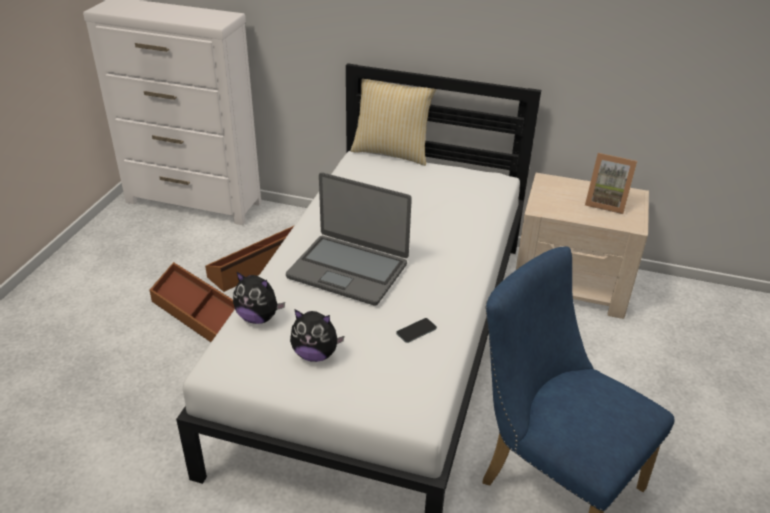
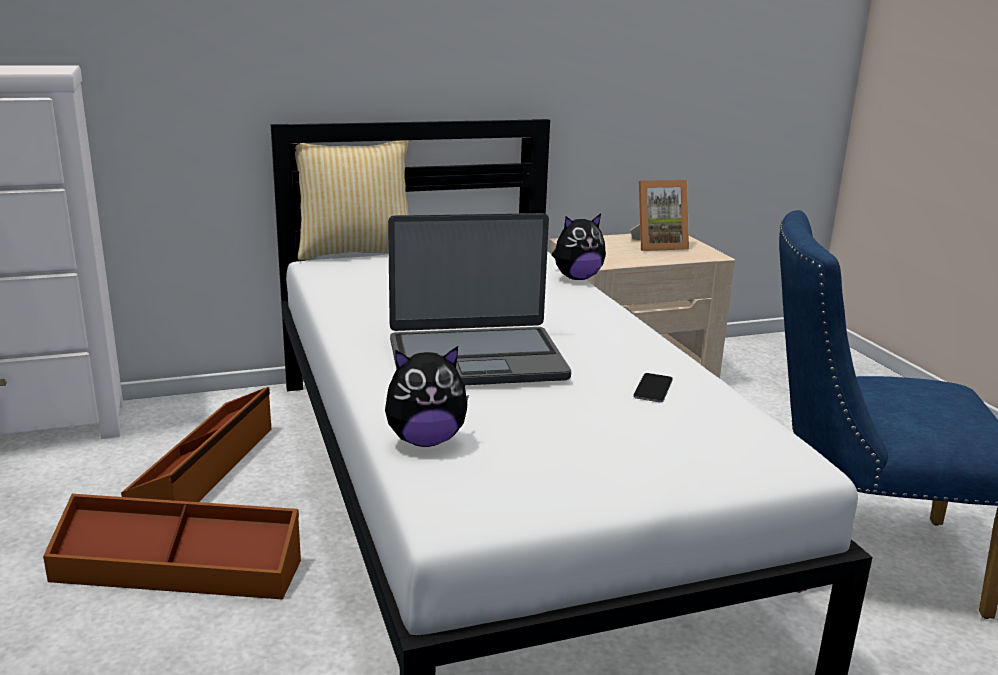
camera: 35 degrees left, 15 degrees down
plush toy [290,309,344,362] -> plush toy moved to [552,214,606,280]

